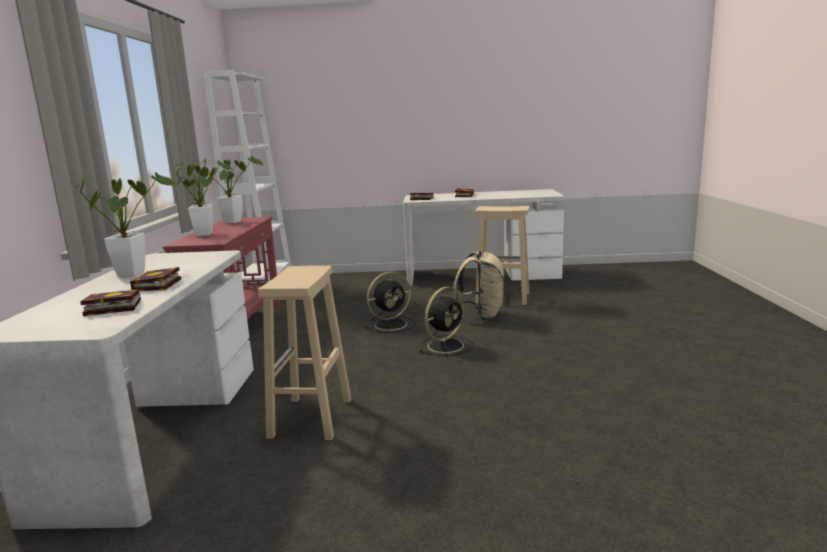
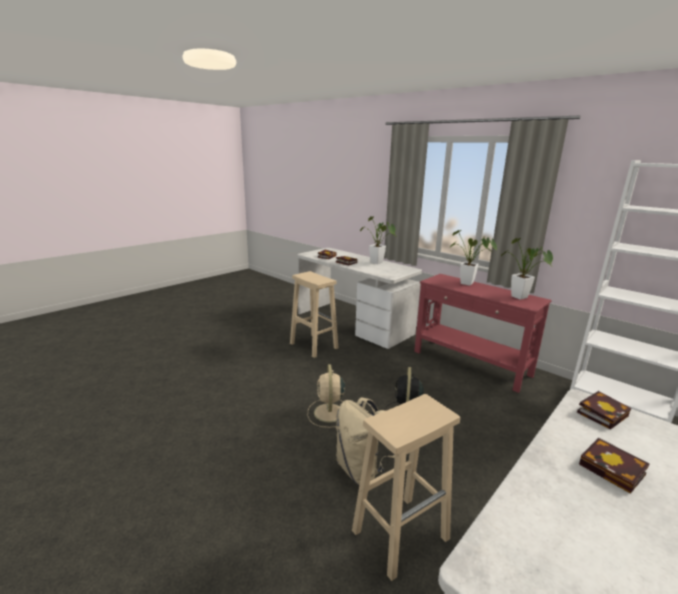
camera: 130 degrees right, 5 degrees up
black fan [419,287,473,356] -> beige fan [308,364,345,428]

